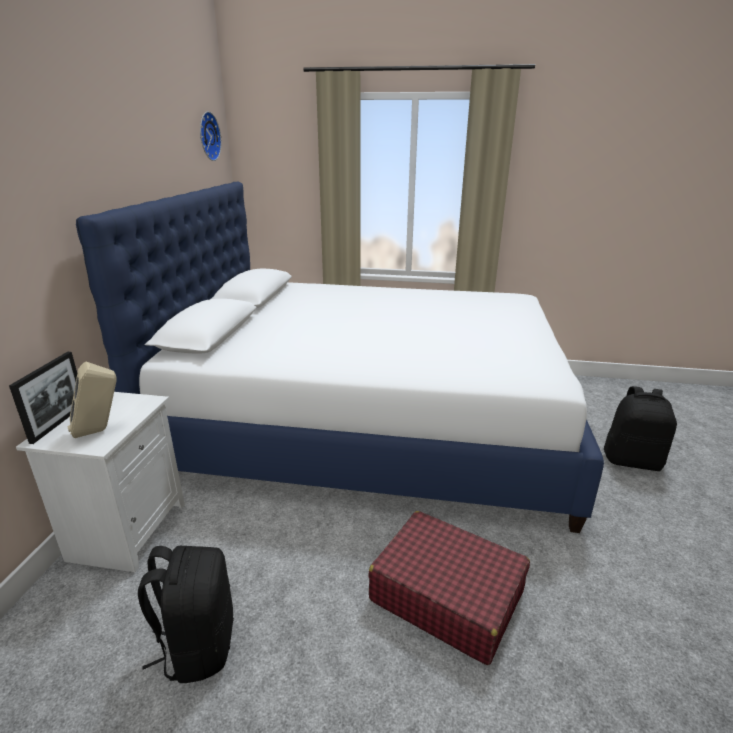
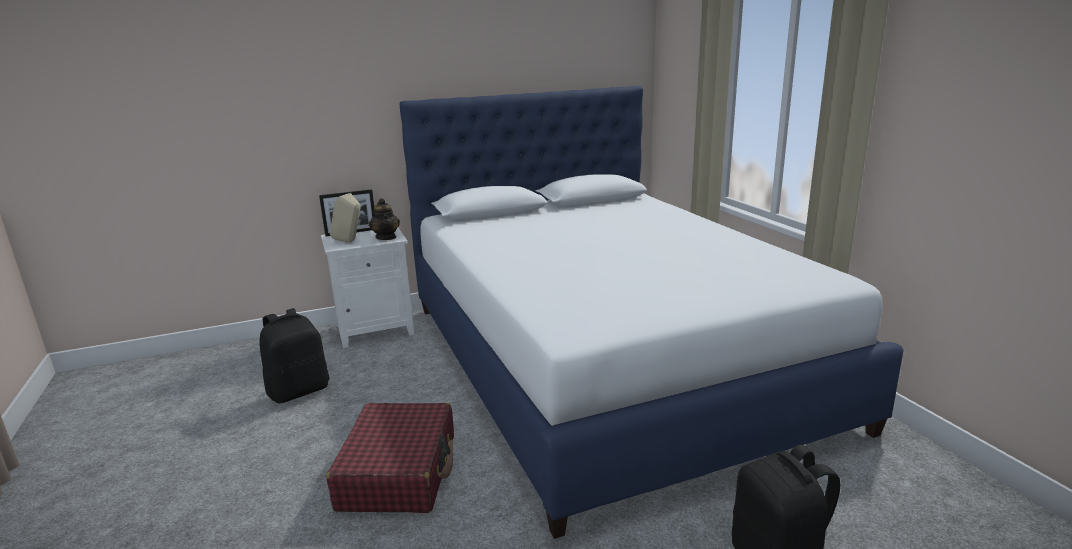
camera: 60 degrees right, 5 degrees down
wall clock [200,111,222,161] -> none
none -> teapot [369,198,400,240]

